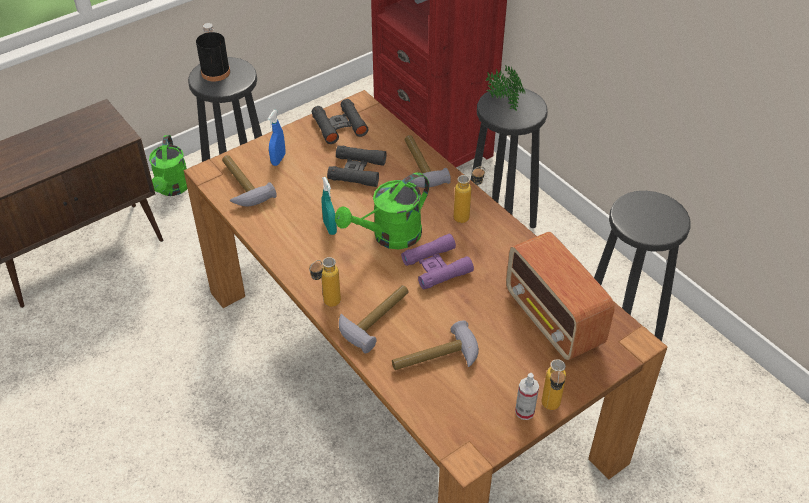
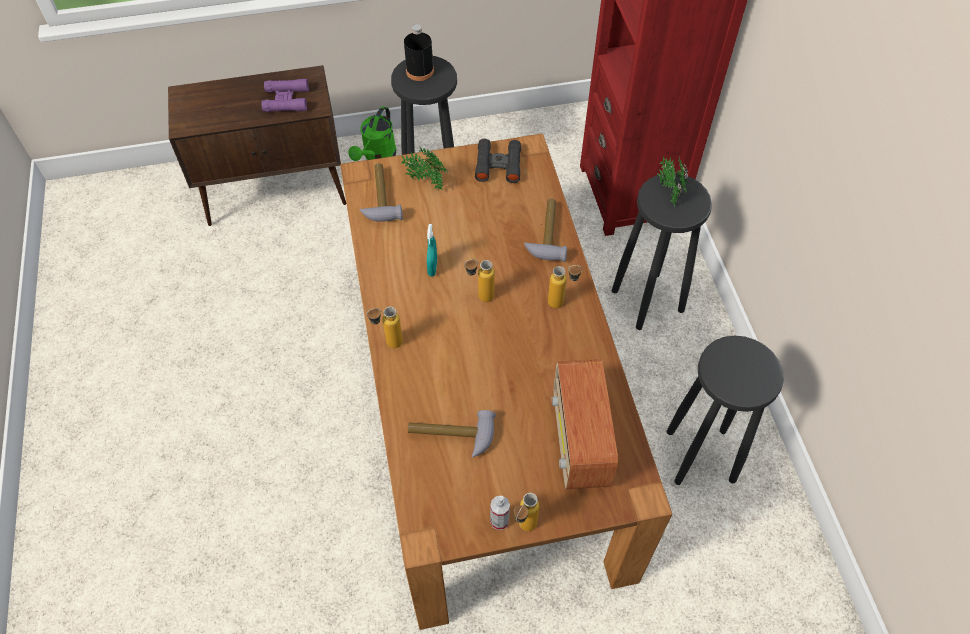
camera: 25 degrees right, 10 degrees up
blue spray bottle [268,110,285,166] -> potted plant [401,147,448,191]
black binoculars [327,146,386,187] -> none
green watering can [335,172,429,249] -> bottle [464,259,495,302]
hammer [339,285,409,353] -> none
purple binoculars [401,234,474,289] -> purple binoculars moved to [261,79,309,112]

